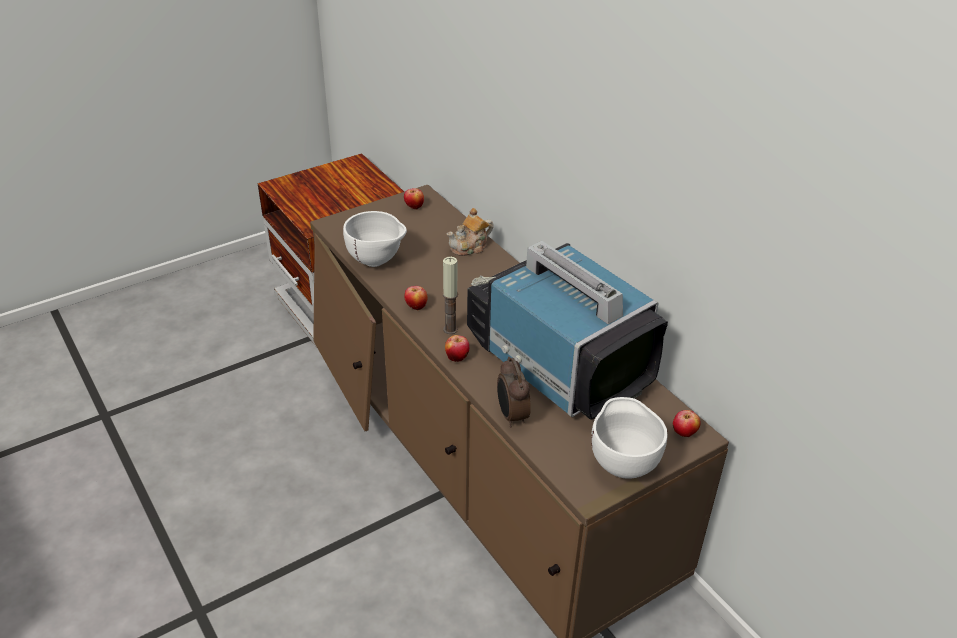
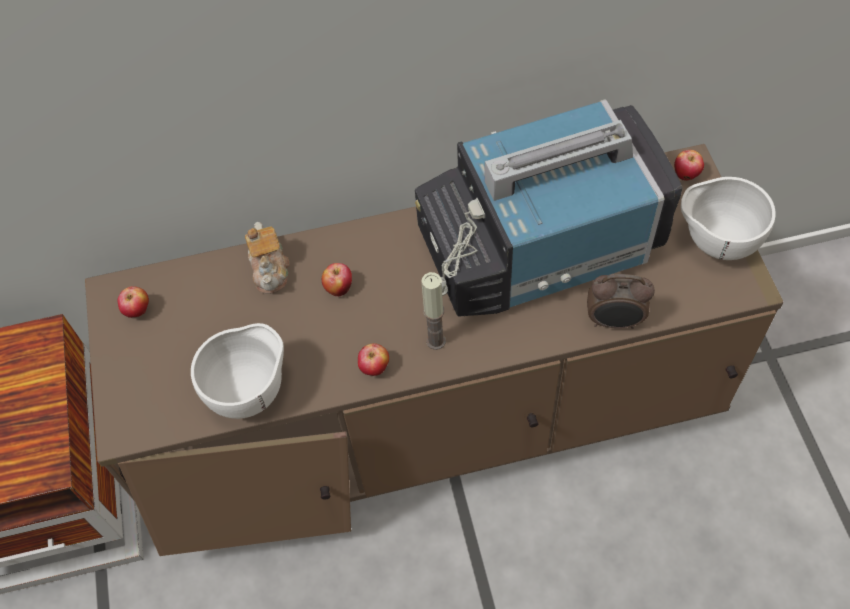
camera: 65 degrees left, 20 degrees up
apple [445,335,469,362] -> apple moved to [322,263,352,296]

